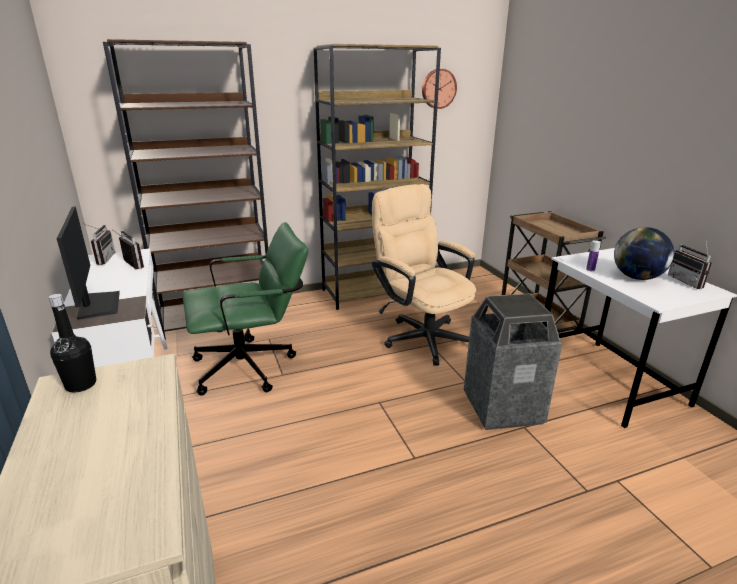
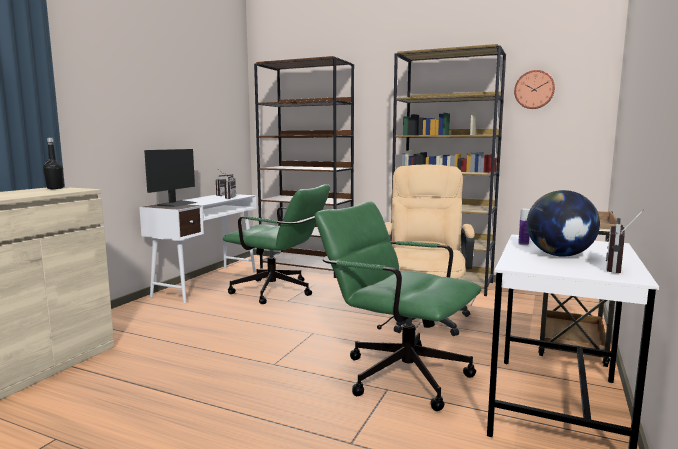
camera: 45 degrees right, 15 degrees down
trash can [464,294,562,430] -> green office chair [315,202,482,411]

